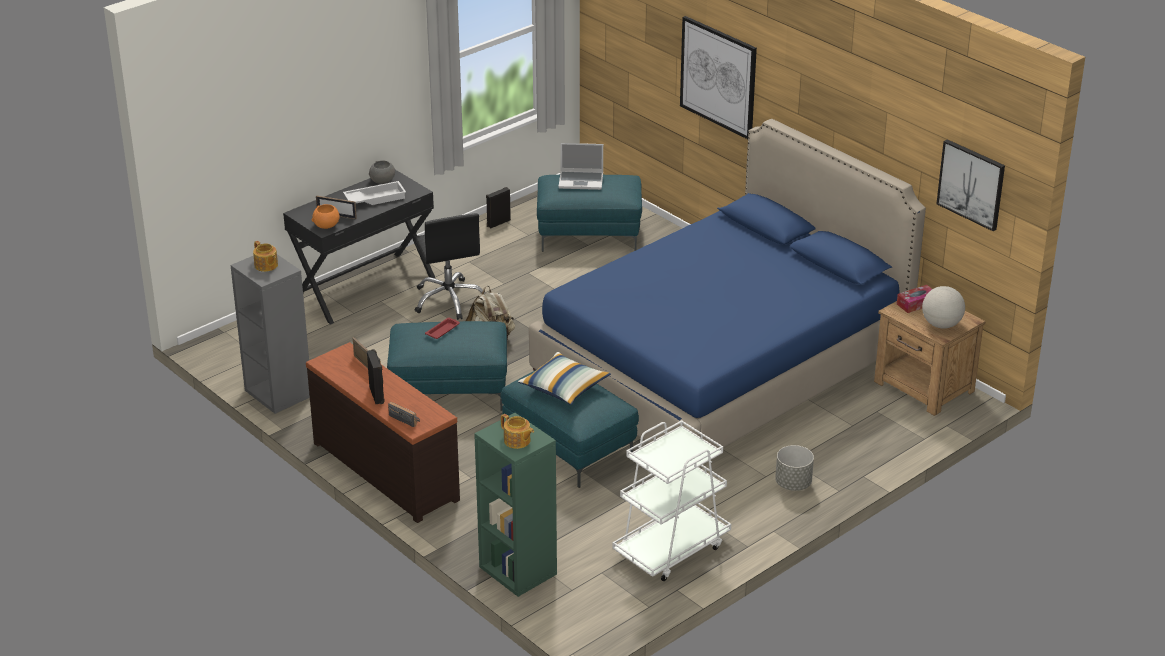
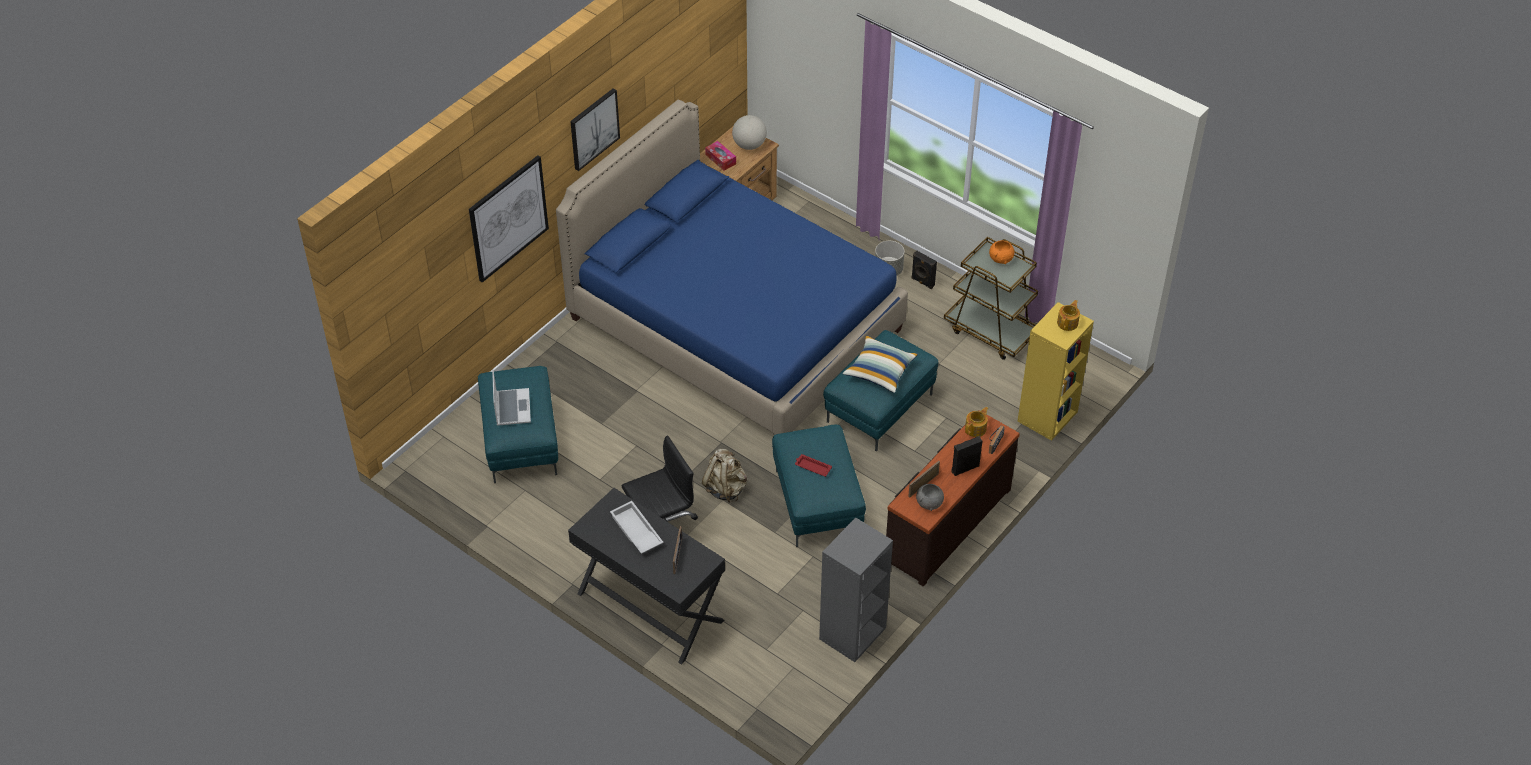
camera: 100 degrees left, 15 degrees up
teapot [253,241,278,272] -> teapot moved to [965,407,988,437]
orange bowl [312,204,340,229] -> orange bowl moved to [989,240,1014,264]
grey bowl [369,160,395,184] -> grey bowl moved to [916,484,944,511]
green bookcase [474,413,557,597] -> yellow bookcase [1017,302,1094,441]
black speaker [486,187,511,228] -> black speaker moved to [911,251,937,289]
white cart [612,420,731,581] -> brown cart [944,237,1038,360]
picture [936,140,1005,231] -> picture moved to [570,88,620,171]

